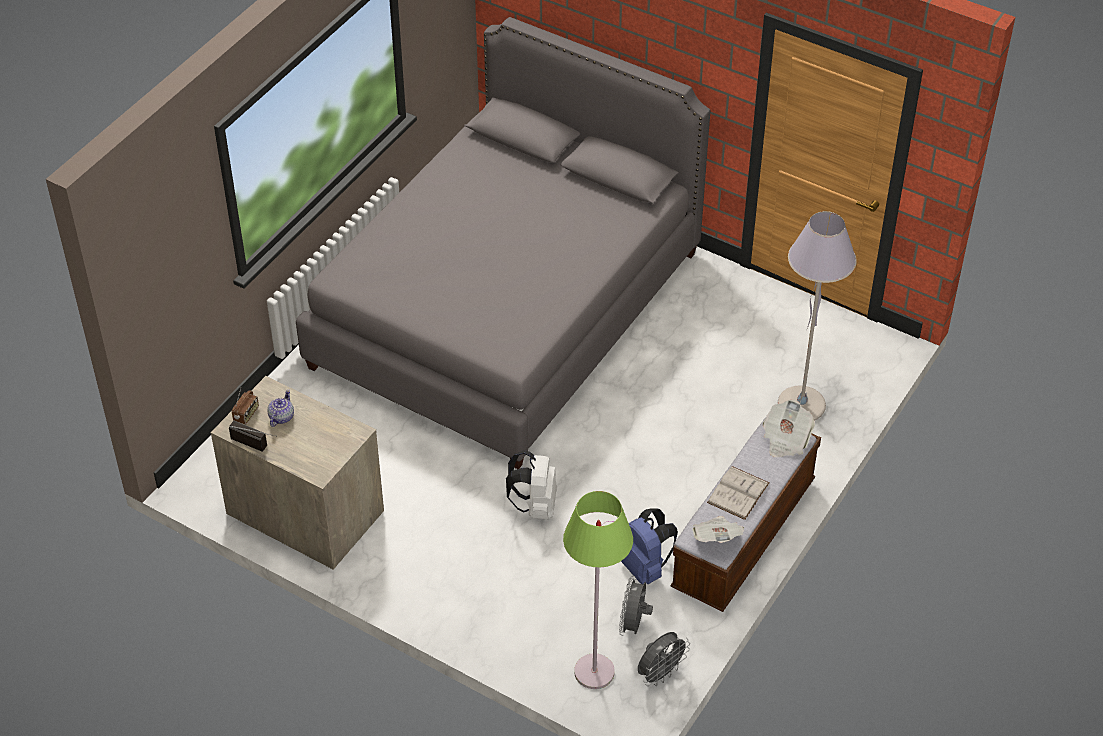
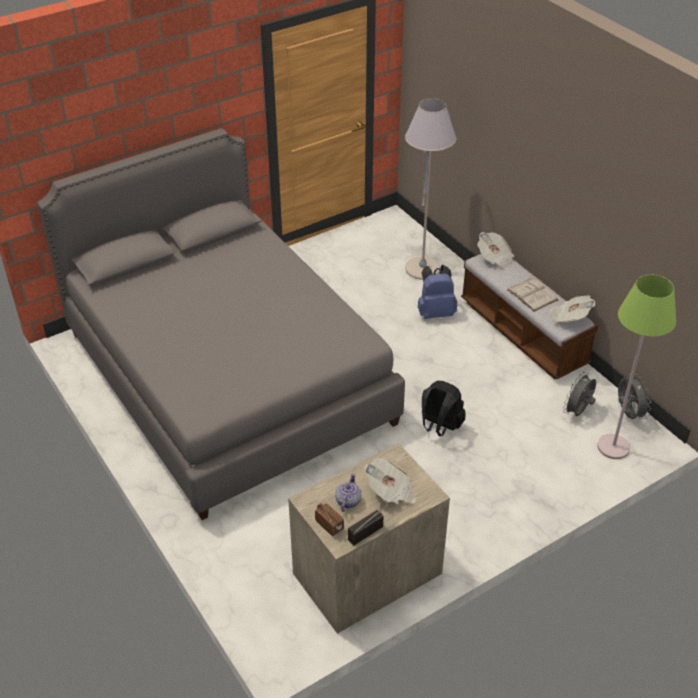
camera: 65 degrees left, 5 degrees down
teapot [268,390,294,427] -> teapot turned 60 degrees clockwise [335,474,361,512]
white backpack [506,450,557,519] -> black backpack [422,381,466,436]
grey fan [619,576,653,636] -> grey fan turned 90 degrees clockwise [563,372,596,416]
blue backpack [621,508,678,584] -> blue backpack moved to [418,265,457,319]
none -> newspaper [364,458,416,504]

